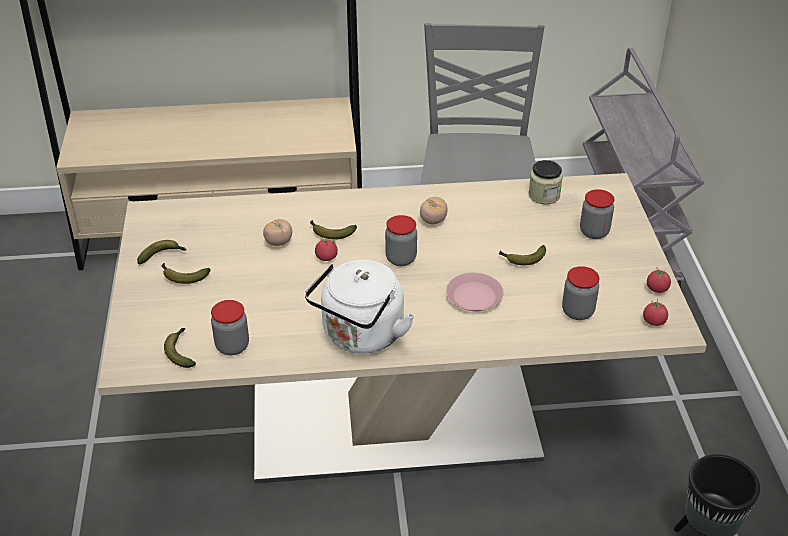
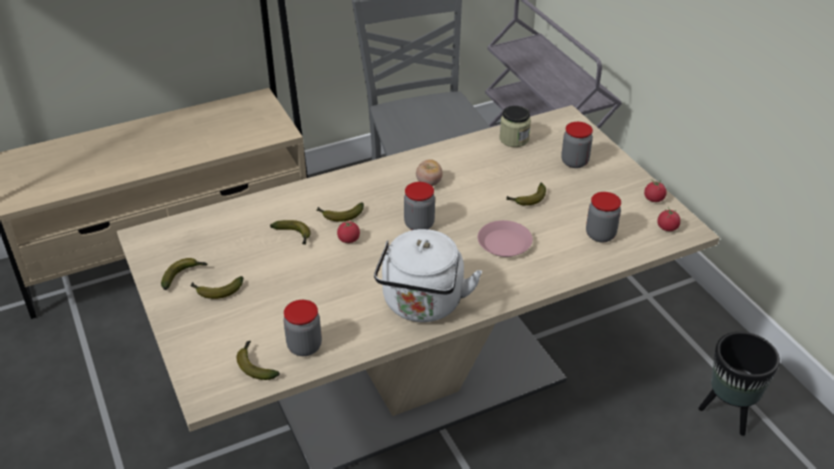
camera: 20 degrees left, 0 degrees up
tomato [263,219,292,246] -> banana [270,220,311,245]

